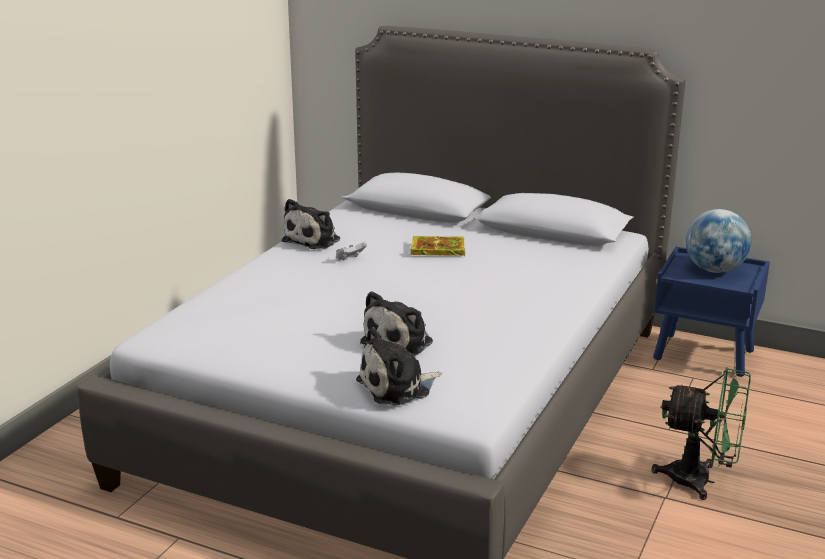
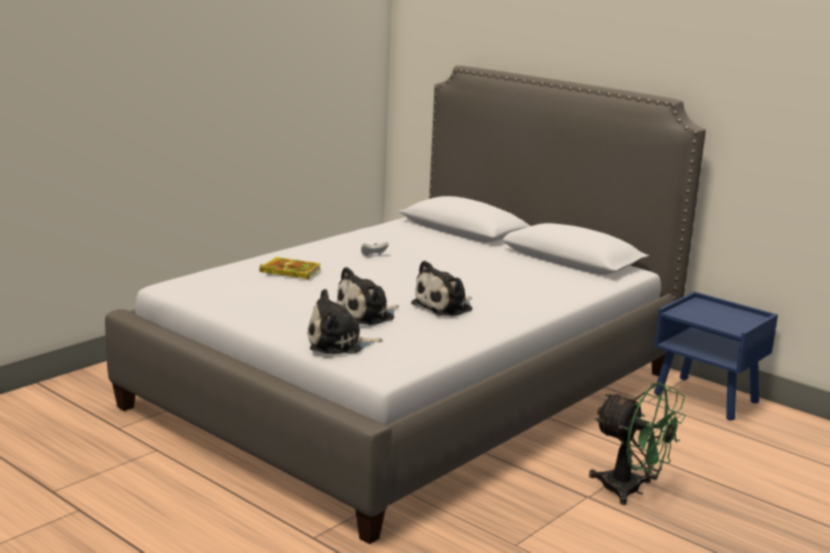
camera: 15 degrees right, 5 degrees down
plush toy [282,199,340,249] -> plush toy moved to [411,260,473,317]
book [411,236,465,257] -> book moved to [259,257,321,280]
globe [686,209,752,273] -> none

